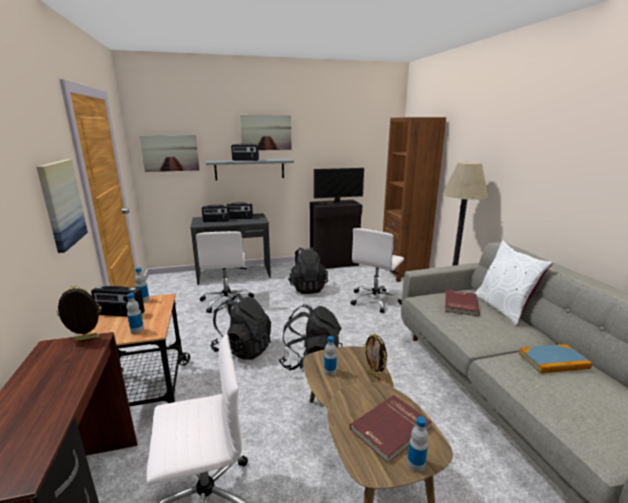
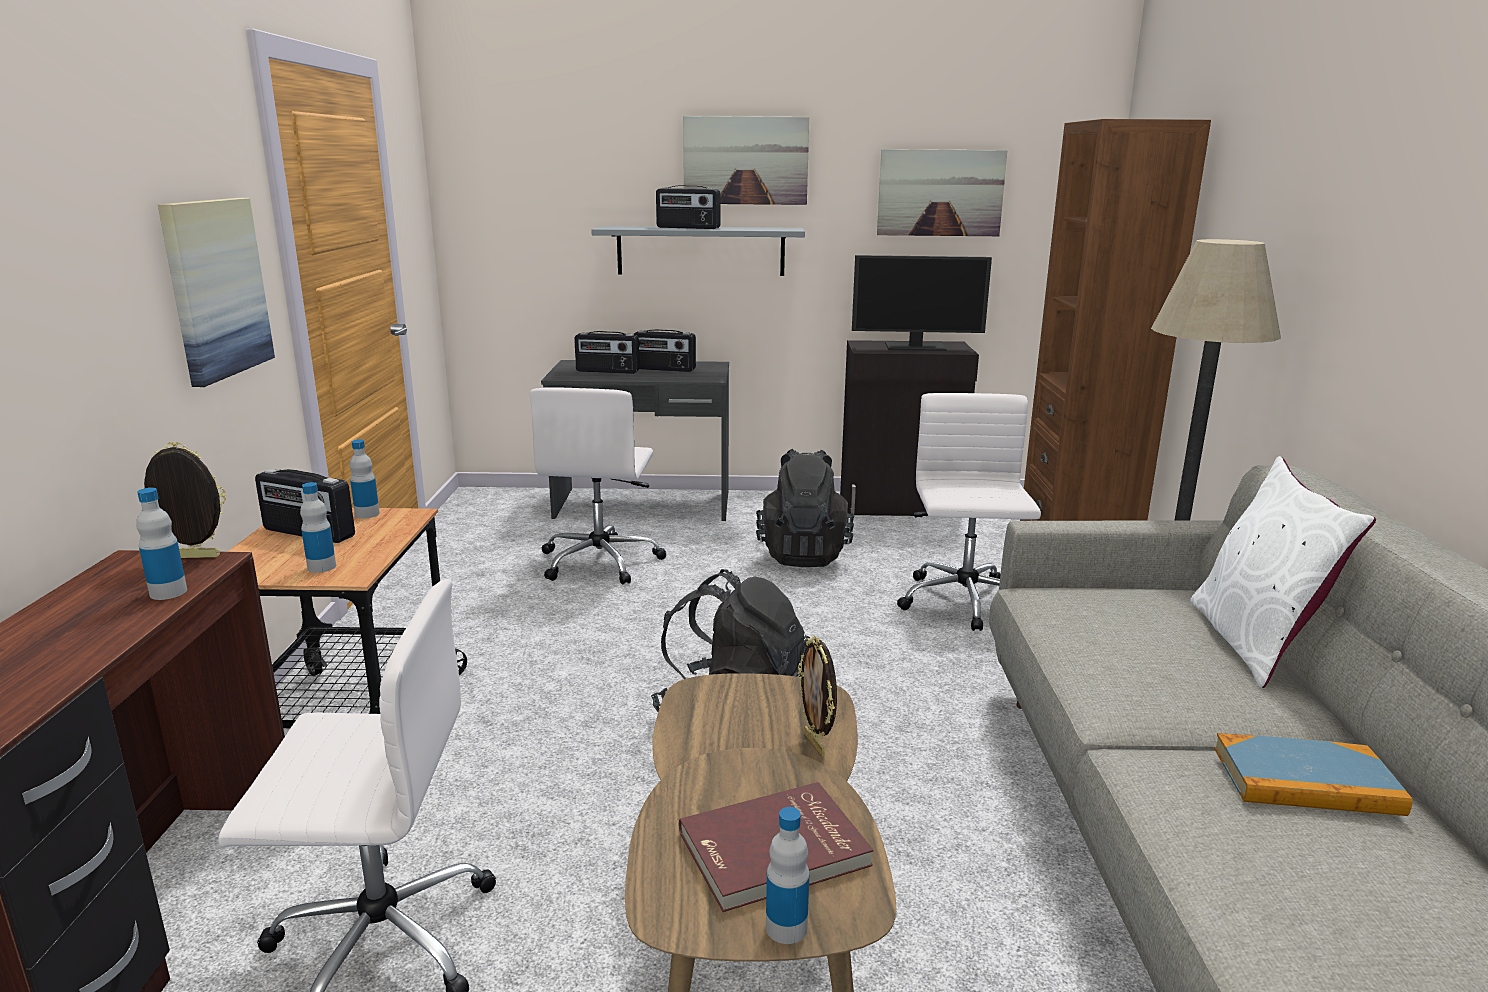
camera: 15 degrees right, 0 degrees up
picture [139,135,200,172] -> picture moved to [877,149,1007,236]
black backpack [211,293,271,360] -> none
bottle [324,336,337,376] -> bottle moved to [136,488,187,600]
white office chair [351,228,404,313] -> white office chair turned 135 degrees clockwise [897,393,1041,631]
red book [445,290,480,316] -> none

